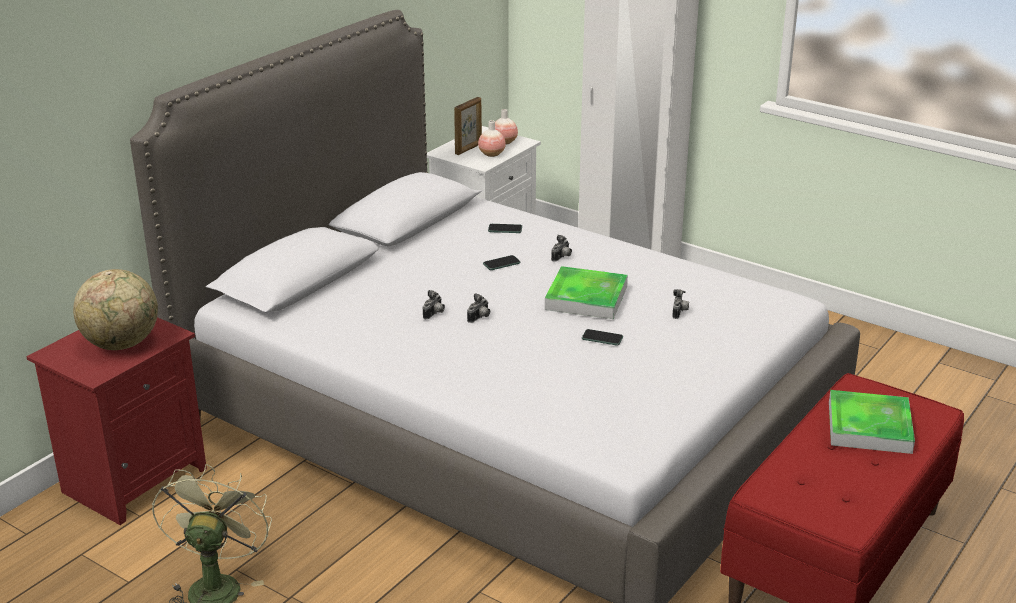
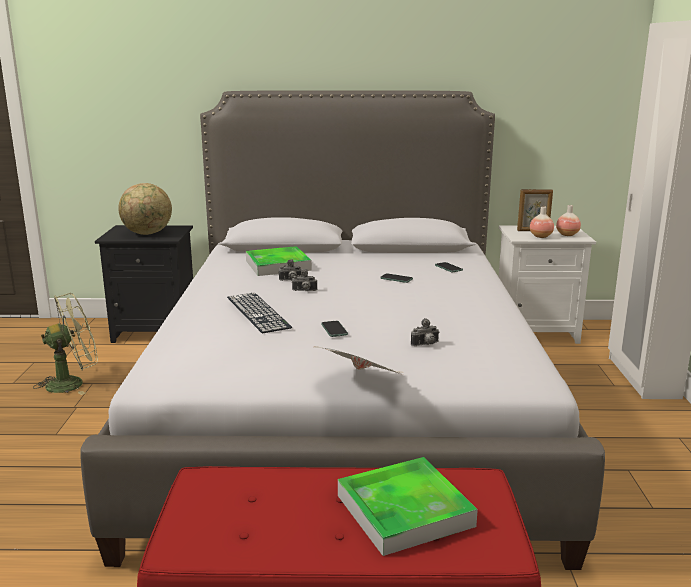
camera: 55 degrees right, 10 degrees down
red nightstand [26,317,207,525] -> black nightstand [95,225,193,343]
tray [545,266,628,319] -> tray moved to [246,246,312,276]
camera [551,235,572,262] -> none
none -> keyboard [227,293,292,333]
none -> newspaper [313,346,403,375]

